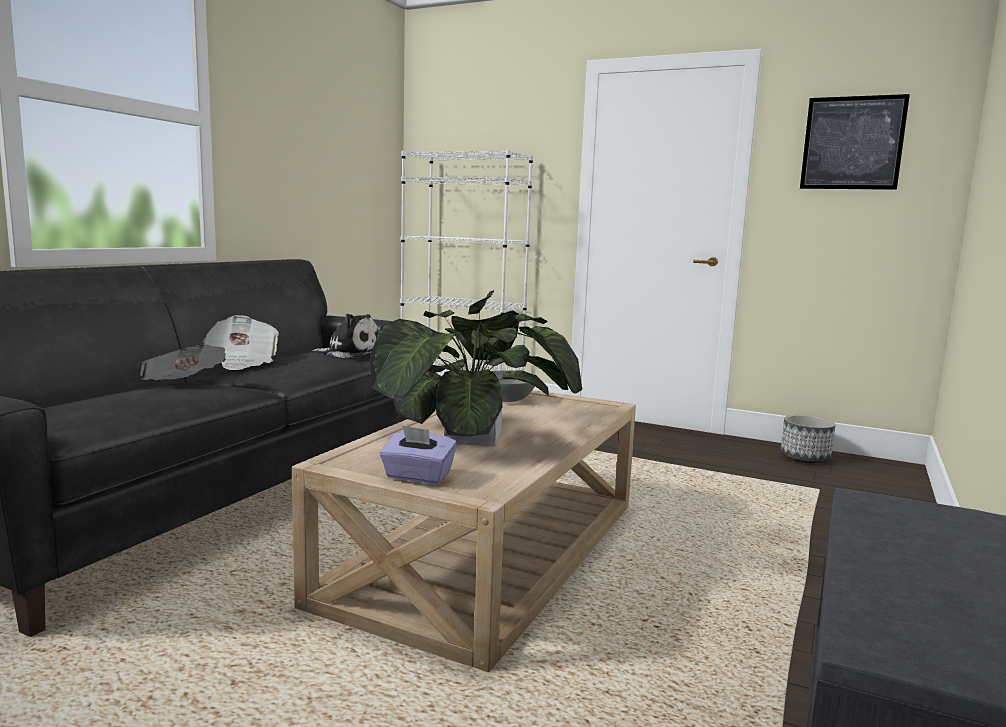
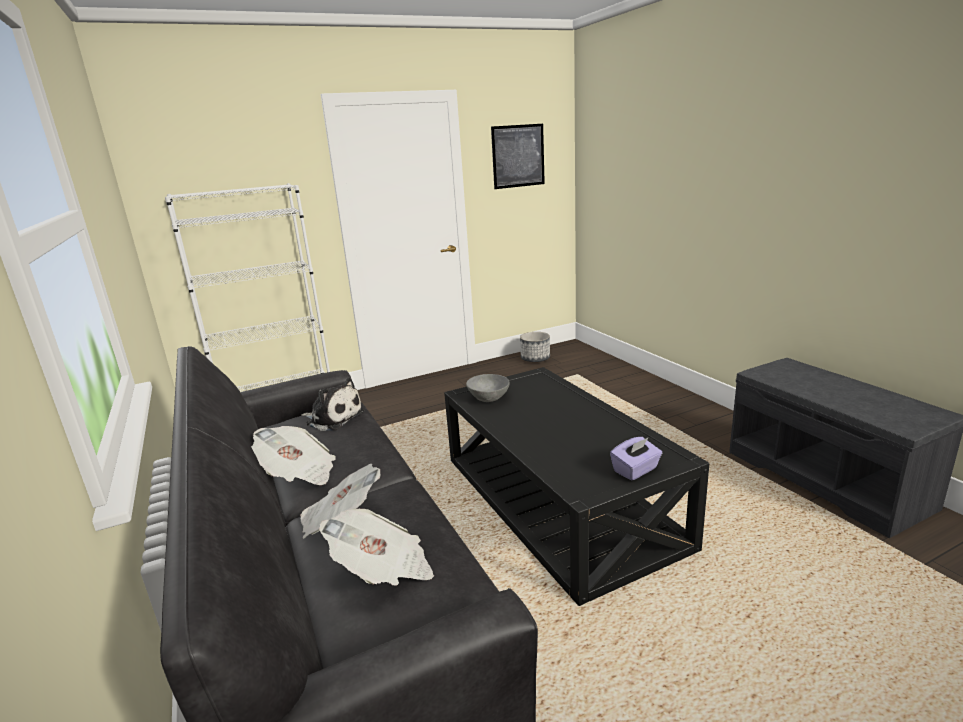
camera: 50 degrees left, 10 degrees up
beige coffee table [292,390,636,672] -> black coffee table [444,367,709,606]
plush toy [312,314,379,358] -> plush toy turned 60 degrees clockwise [301,378,364,431]
potted plant [370,290,582,446] -> none
none -> newspaper [319,509,434,586]

